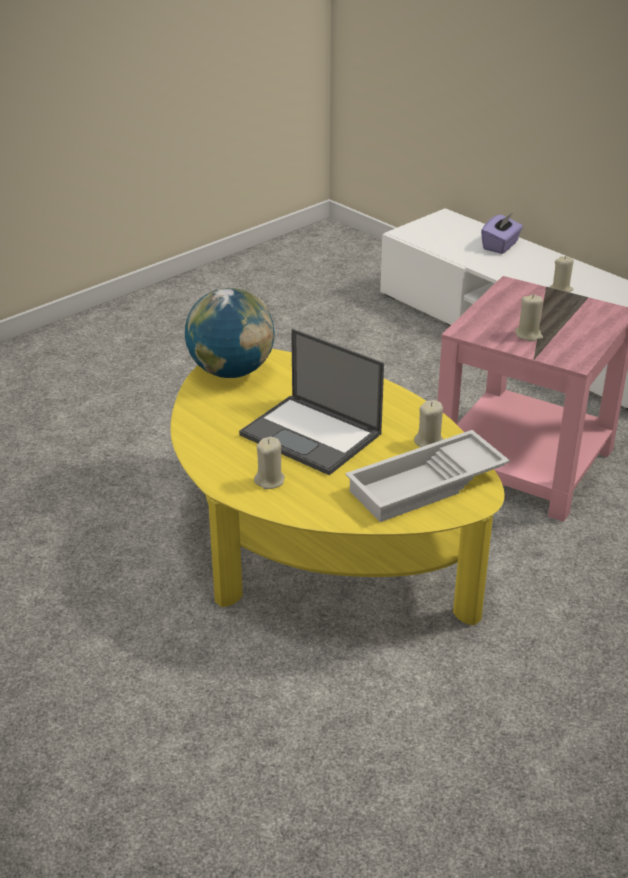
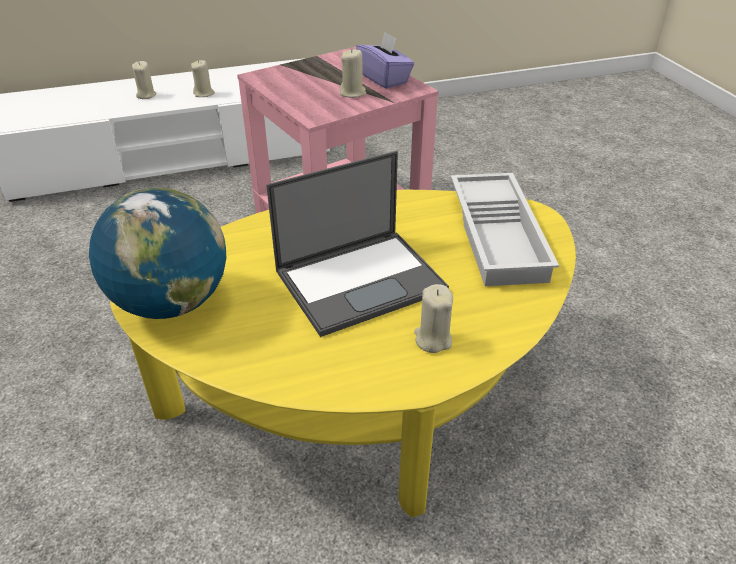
camera: 65 degrees left, 5 degrees up
beige candle [414,400,444,447] -> beige candle moved to [132,61,156,99]
purple tissue box [481,213,523,254] -> purple tissue box moved to [356,32,414,89]

